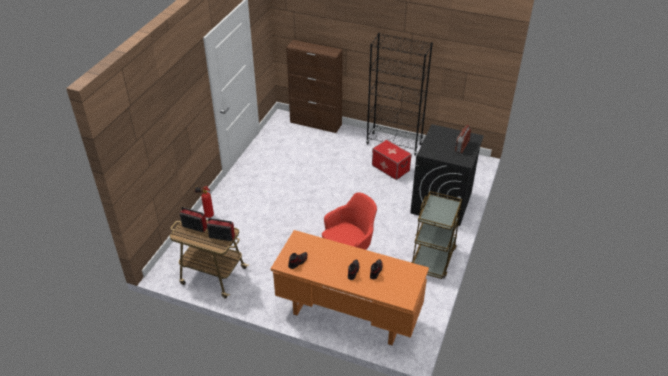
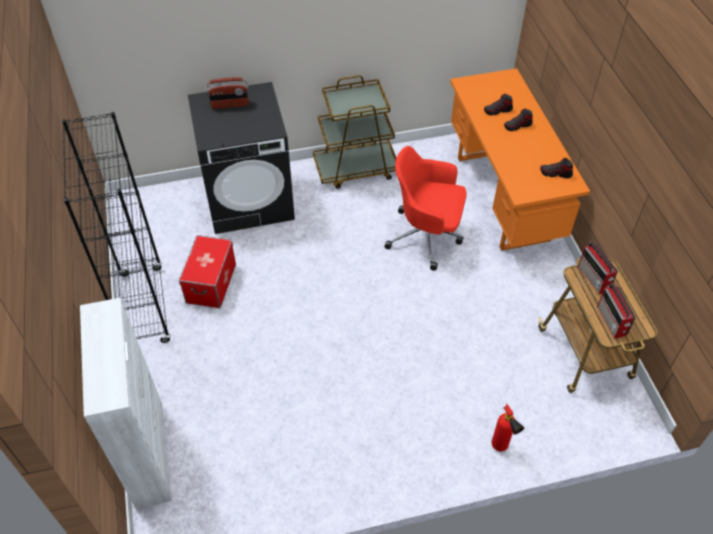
camera: 125 degrees left, 10 degrees up
brown cabinet [286,40,343,133] -> white cabinet [80,298,172,509]

